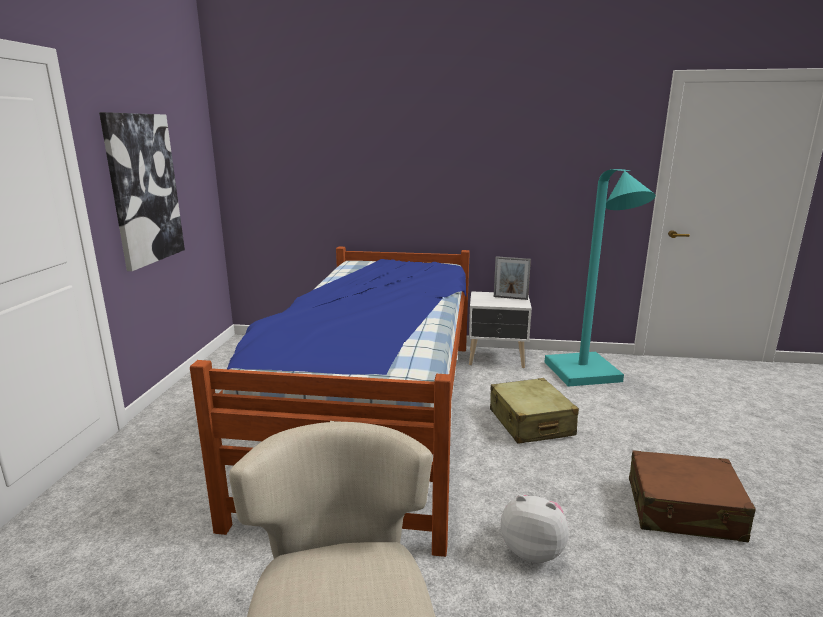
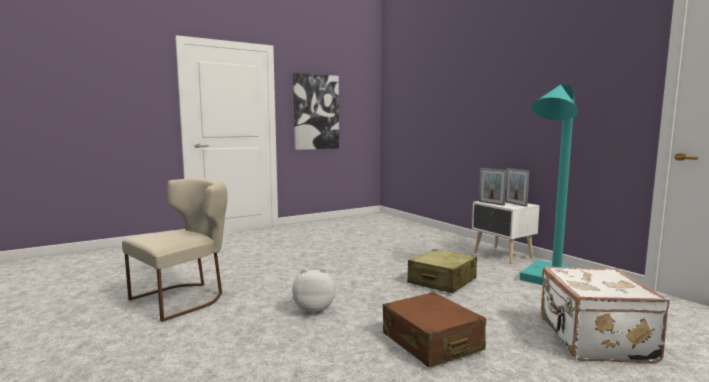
camera: 50 degrees right, 10 degrees down
bed [190,247,470,557] -> none
plush toy [501,495,569,563] -> plush toy turned 75 degrees counterclockwise [292,268,336,314]
none -> picture frame [479,168,507,206]
none -> white suitcase [541,266,669,363]

